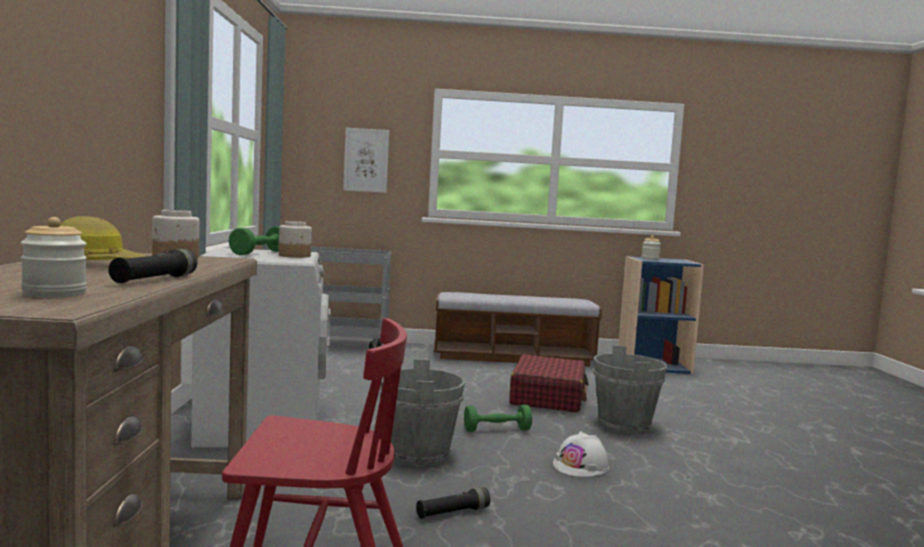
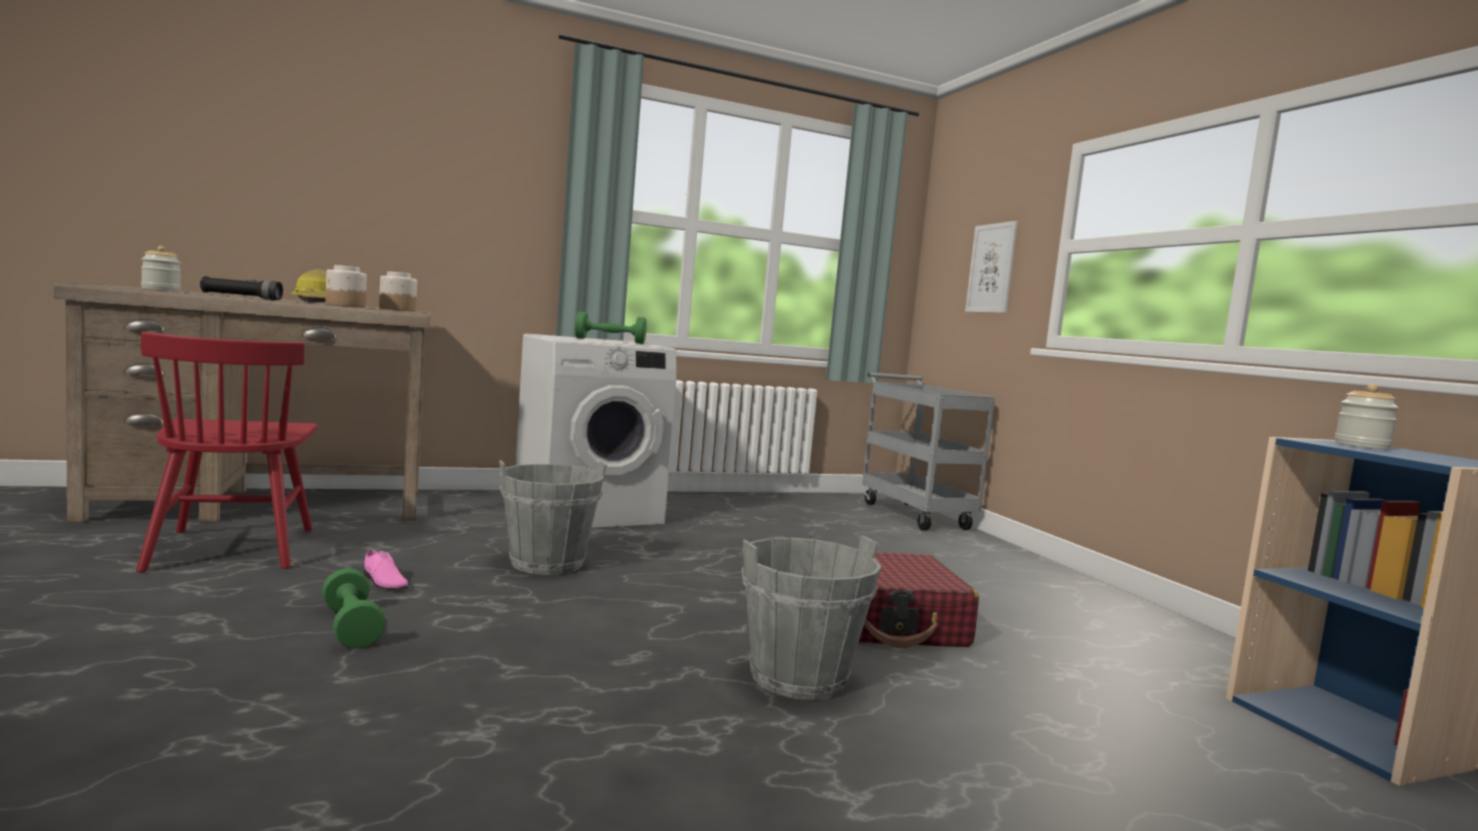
camera: 70 degrees right, 0 degrees up
jar [279,221,312,258] -> jar moved to [325,265,367,308]
black flashlight [416,487,490,519] -> pink shoe [364,550,409,590]
bench [434,292,602,367] -> none
green dumbbell [464,405,532,432] -> green dumbbell moved to [322,568,386,649]
white hard hat [553,431,609,477] -> none

